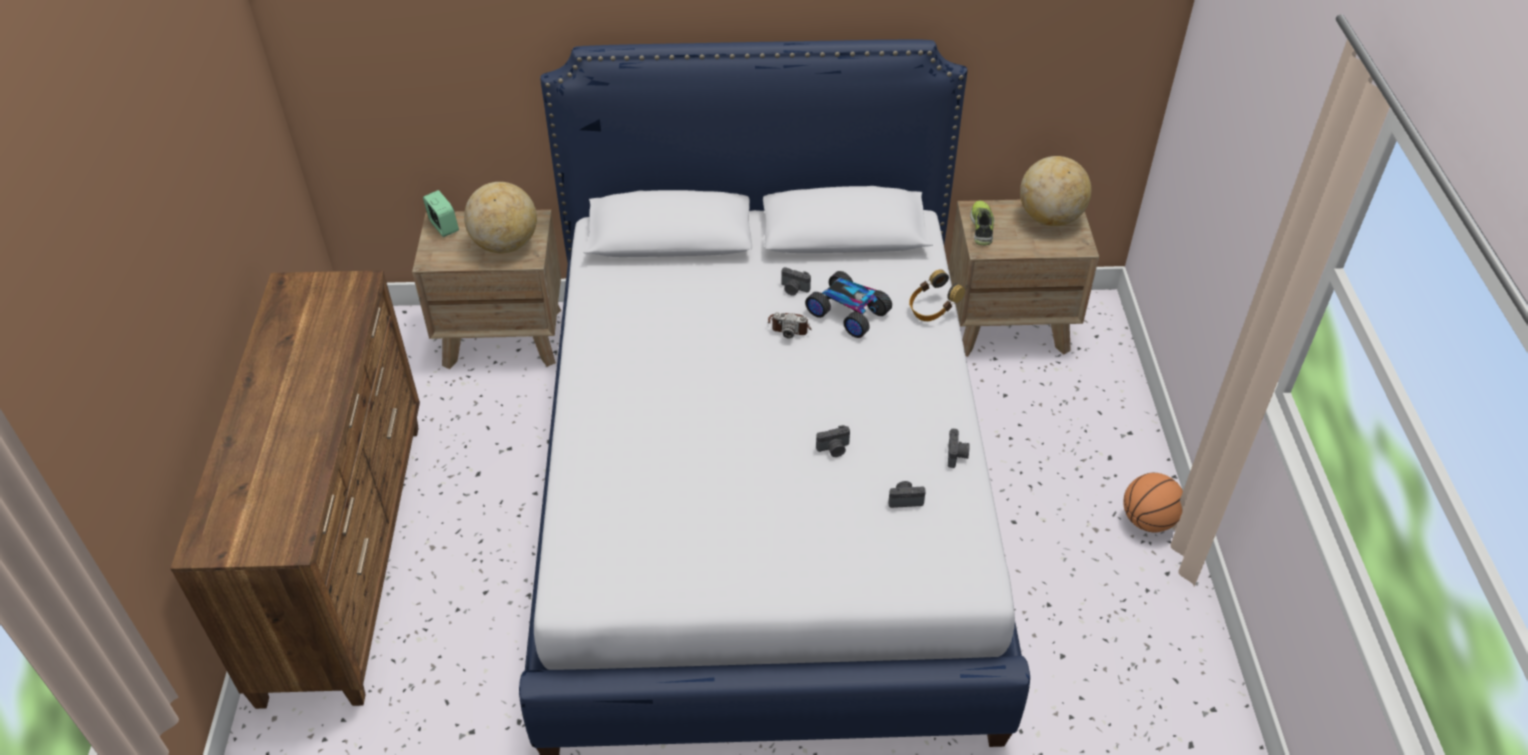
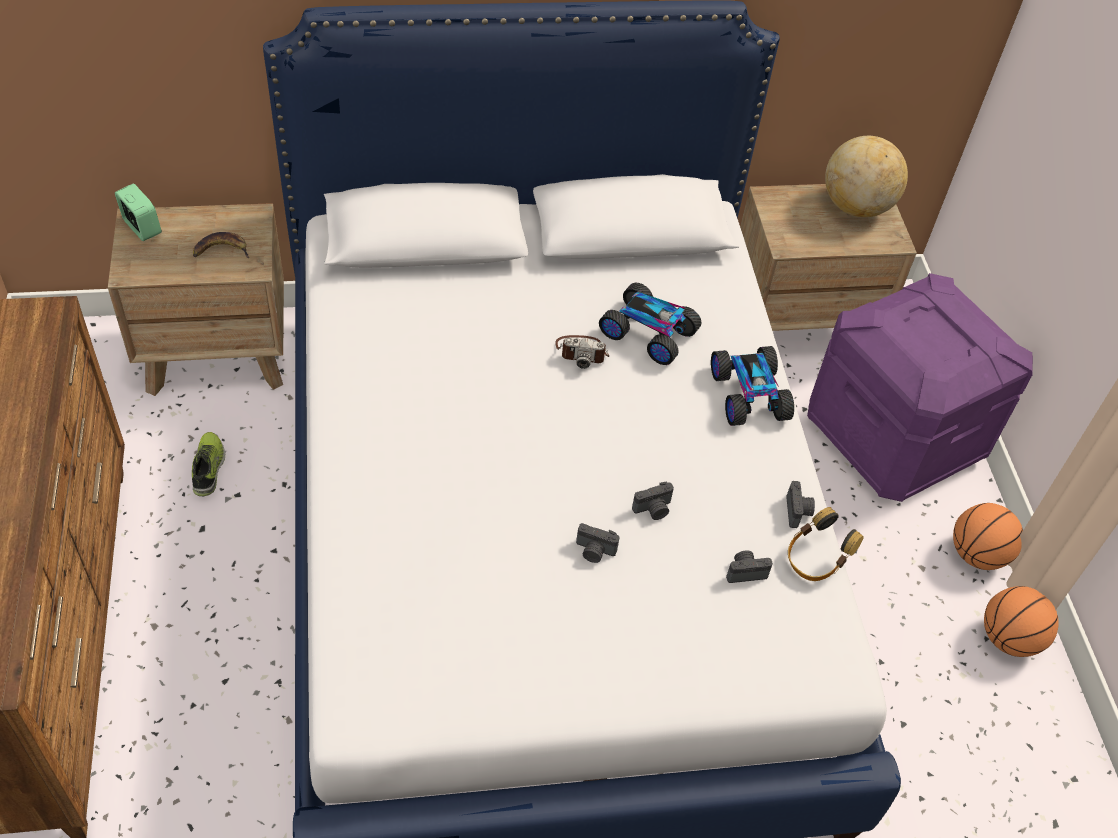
camera: 10 degrees left, 5 degrees up
globe [464,182,537,253] -> banana [193,232,249,258]
camera [781,267,811,296] -> camera moved to [576,523,620,563]
headphones [909,269,965,321] -> headphones moved to [788,507,864,581]
shoe [970,201,994,246] -> shoe moved to [192,432,225,496]
none -> toy car [711,346,794,426]
none -> purple storage box [807,273,1033,502]
none -> basketball [984,586,1059,657]

